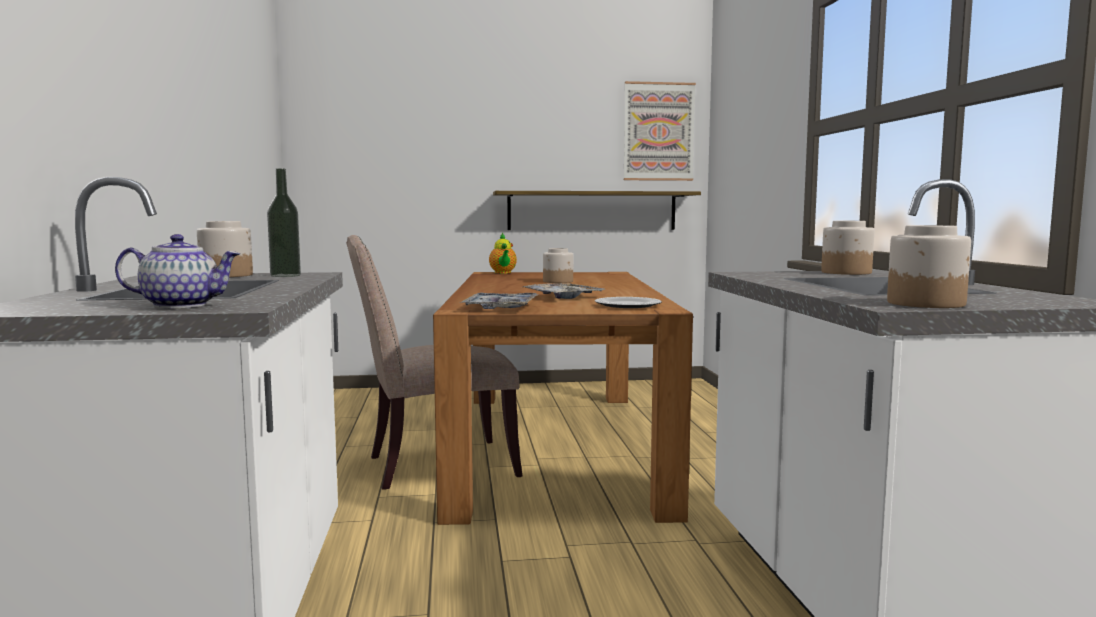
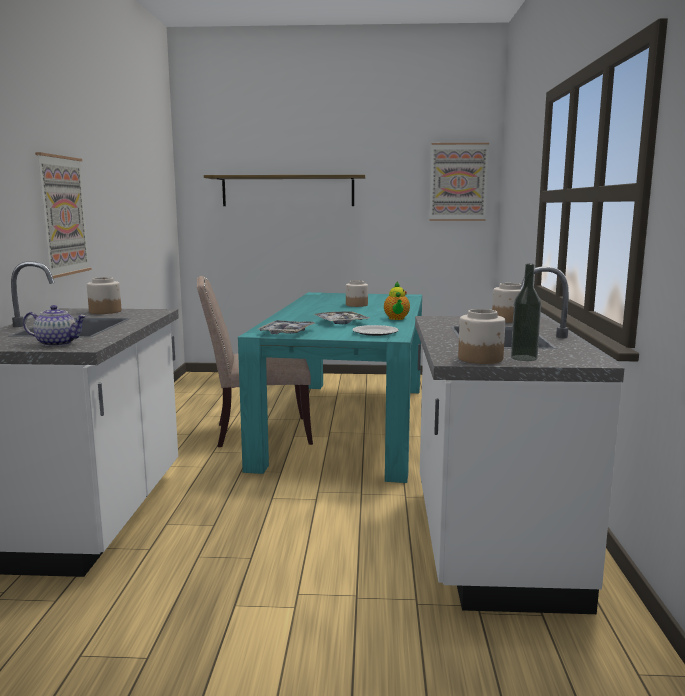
camera: 10 degrees right, 5 degrees up
bottle [267,168,301,277] -> bottle moved to [511,264,541,361]
brown dining table [433,272,693,525] -> turquoise dining table [238,292,422,483]
teapot [489,233,517,274] -> teapot moved to [384,281,410,320]
shelf [493,191,701,230] -> shelf moved to [204,175,365,206]
none -> picture [35,152,91,279]

